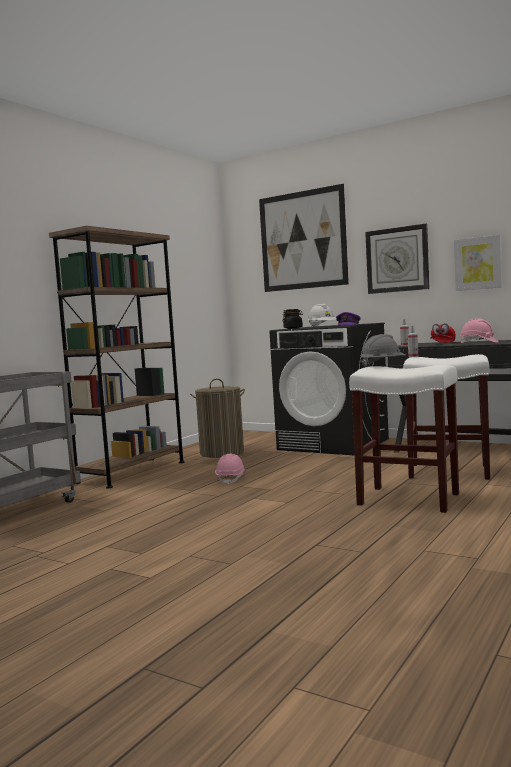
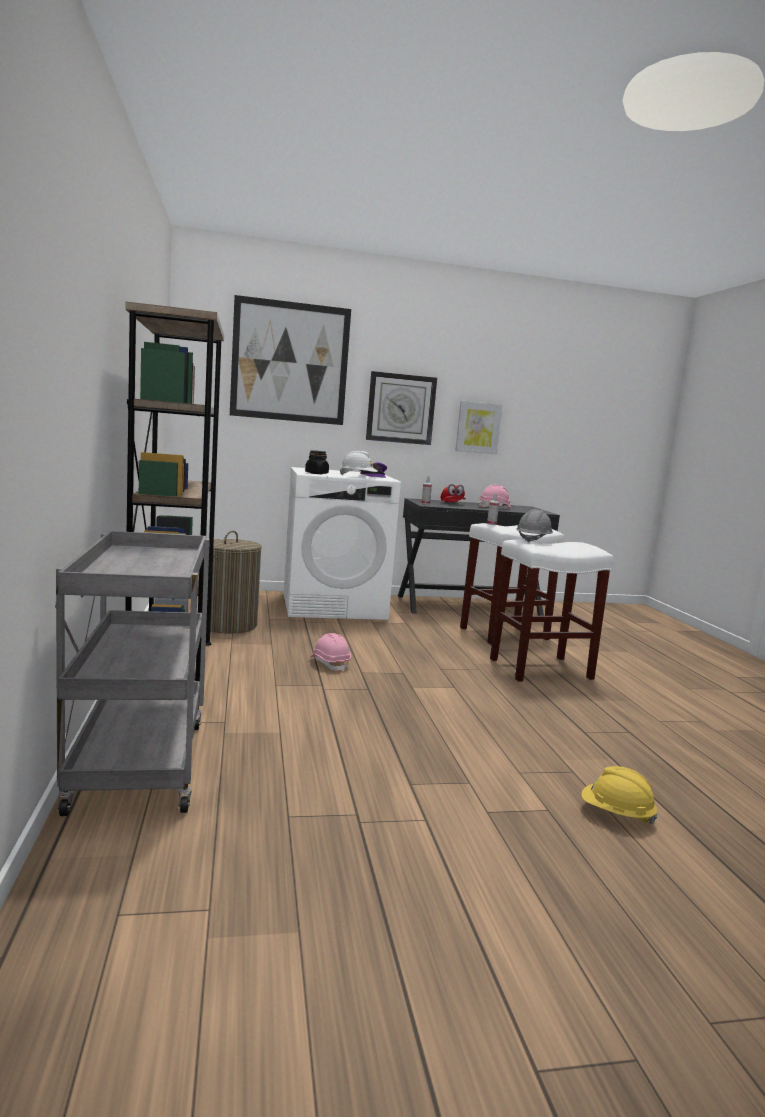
camera: 45 degrees left, 5 degrees up
black washing machine [270,323,389,456] -> white washing machine [284,467,401,620]
none -> yellow hard hat [581,766,658,824]

